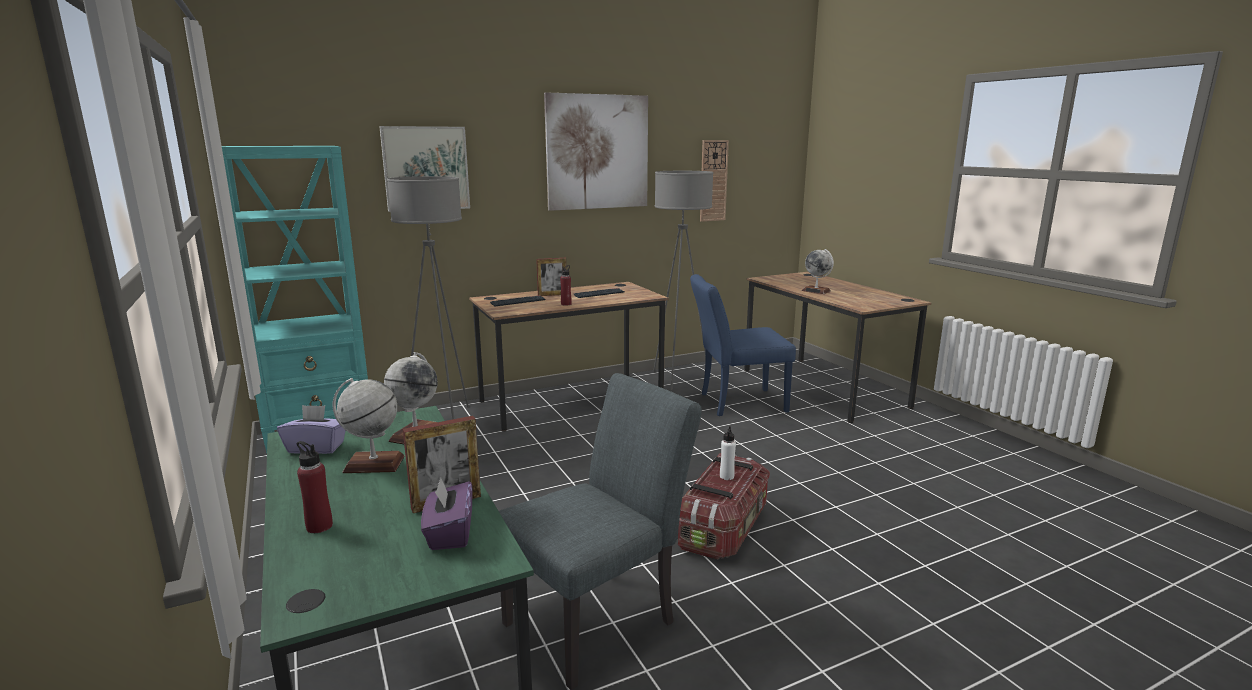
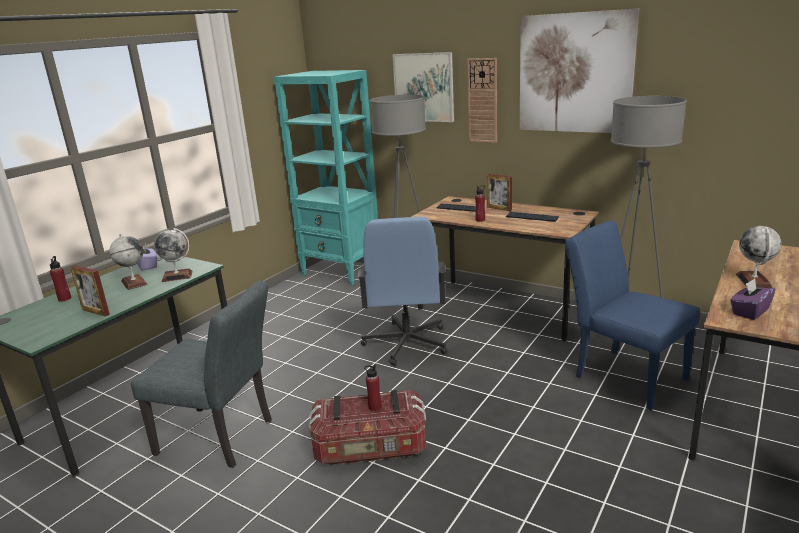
camera: 60 degrees right, 5 degrees up
purple tissue box [421,477,472,550] -> purple tissue box moved to [730,278,775,320]
wall clock [700,140,729,222] -> wall clock moved to [467,58,497,143]
white bottle [720,426,736,480] -> red bottle [364,364,381,411]
none -> blue office chair [358,217,447,366]

